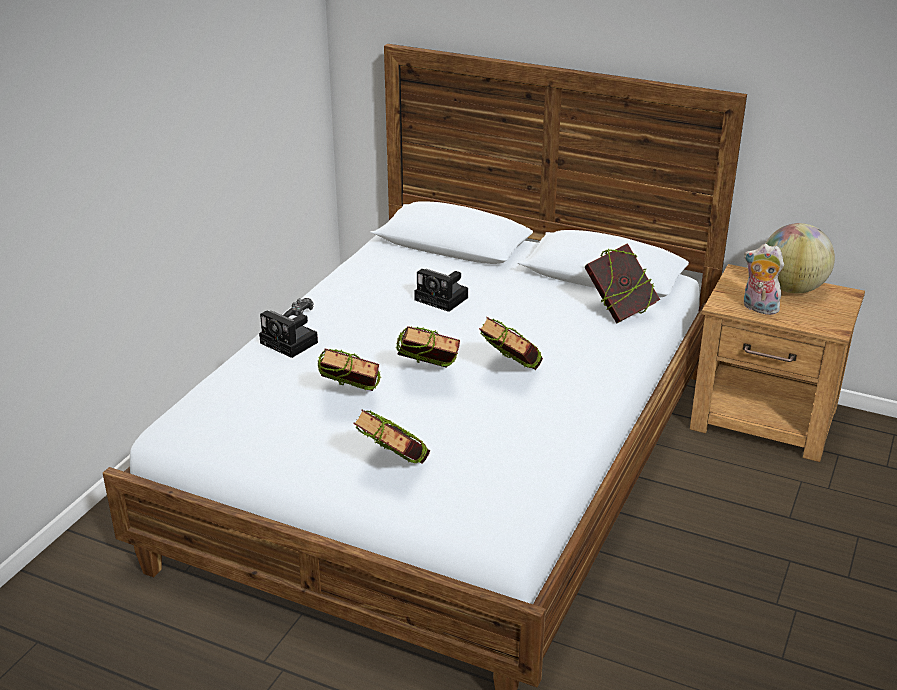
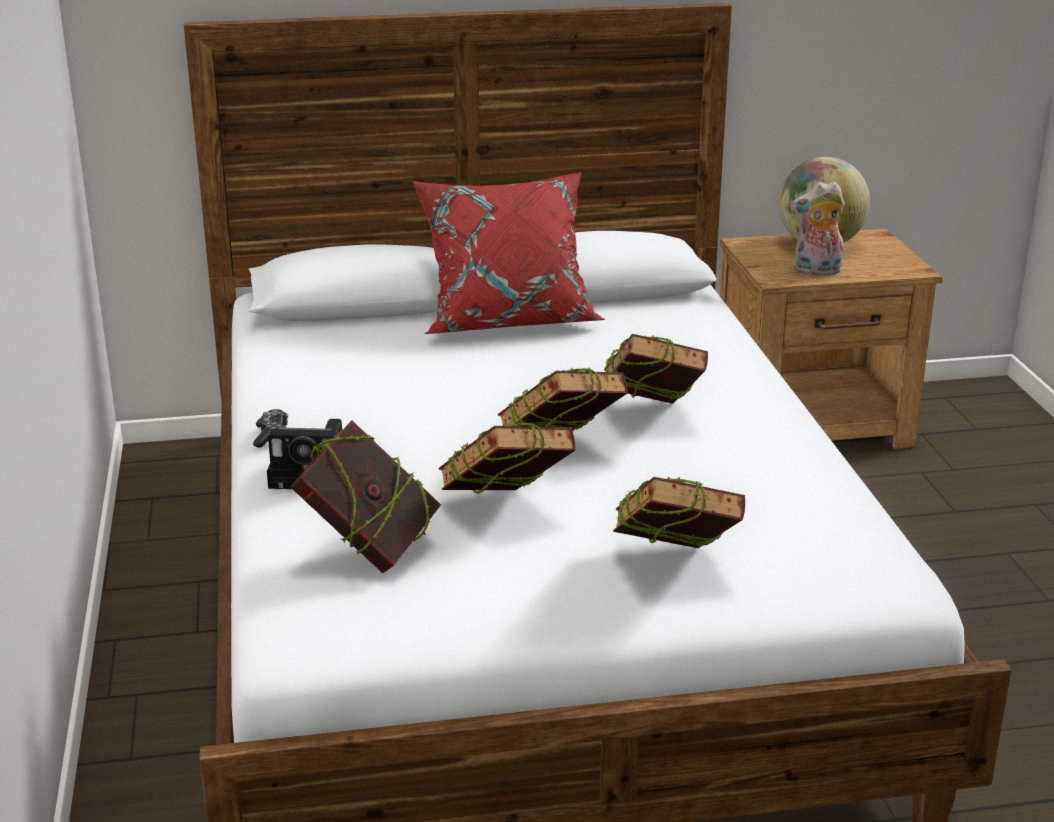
camera: 35 degrees left, 5 degrees down
camera [414,269,468,312] -> none
book [584,243,660,324] -> book moved to [290,420,441,573]
none -> red pillow [412,172,605,334]

